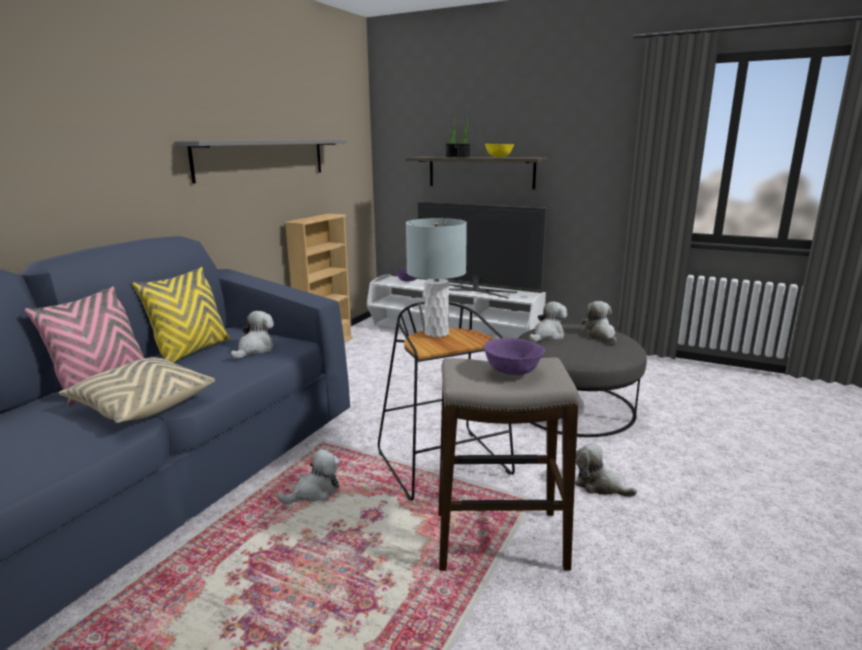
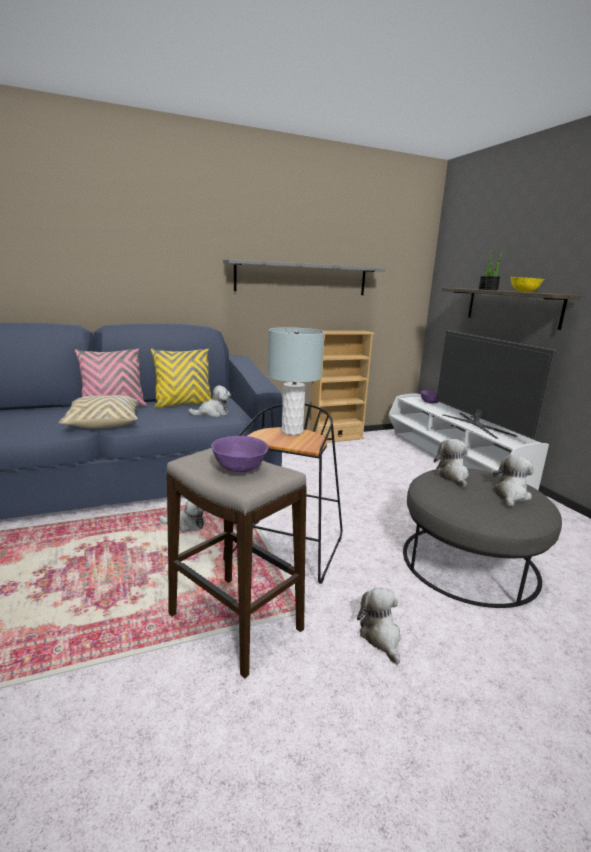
camera: 40 degrees right, 0 degrees up
plush toy [529,302,567,341] -> plush toy turned 90 degrees counterclockwise [434,439,469,488]

